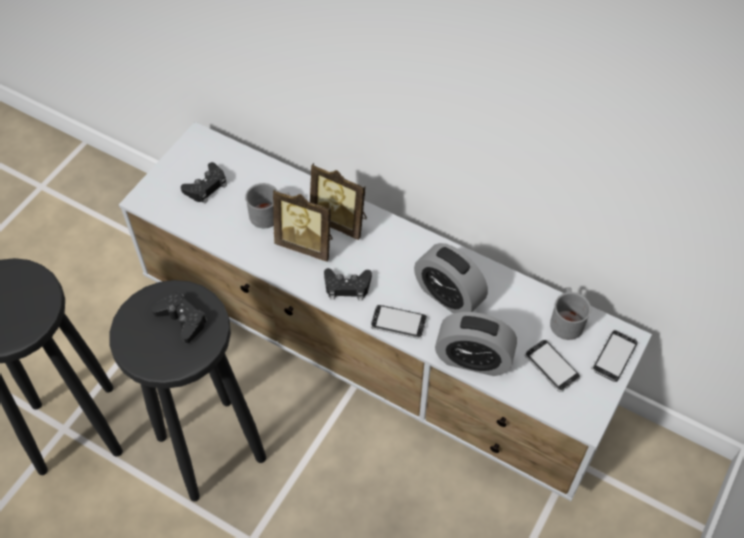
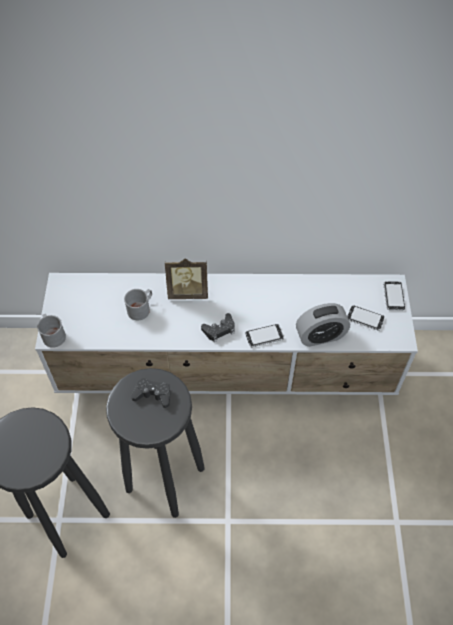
camera: 30 degrees left, 0 degrees up
black game controller [181,162,227,203] -> none
picture frame [273,189,333,261] -> none
alarm clock [414,243,488,313] -> none
grey mug [550,288,591,340] -> grey mug moved to [37,314,66,348]

